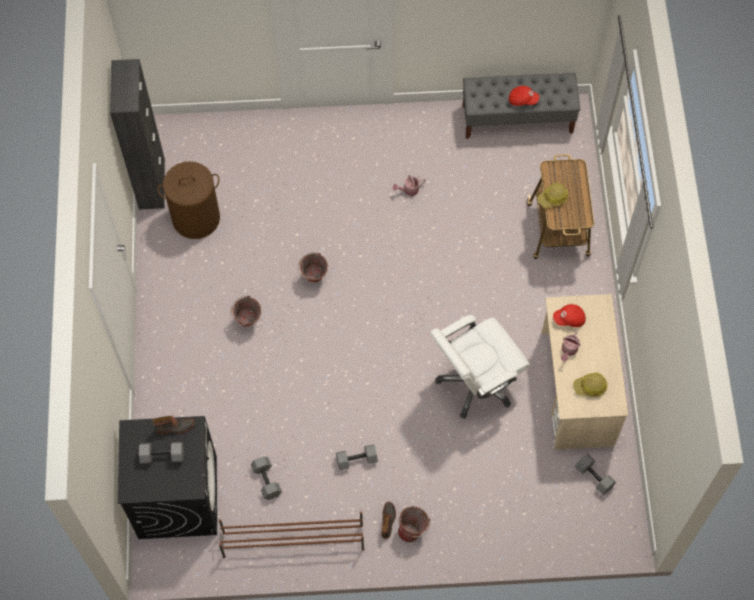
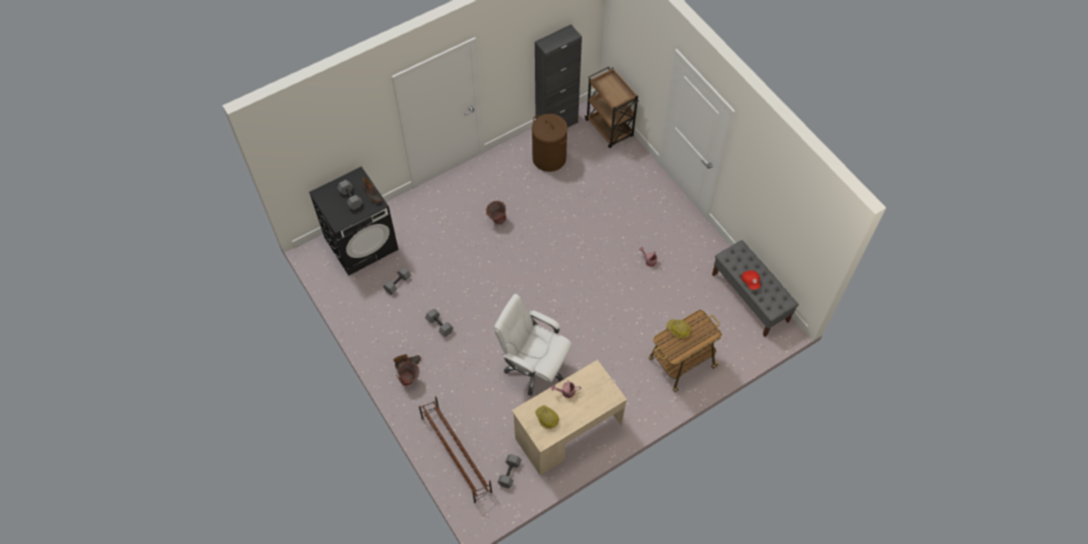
camera: 60 degrees right, 5 degrees down
brown shoe rack [219,512,364,558] -> brown shoe rack moved to [419,396,492,503]
bucket [298,252,328,283] -> none
red cap [553,304,586,327] -> none
none -> brown cart [585,67,639,148]

